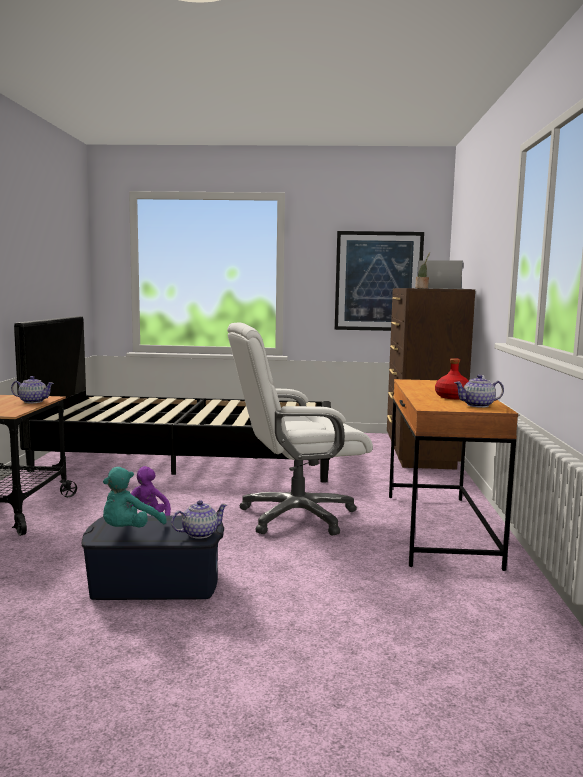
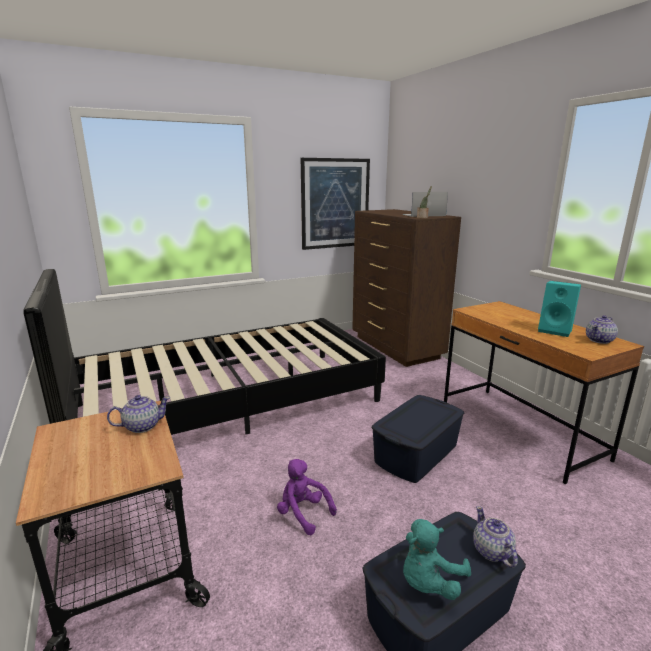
camera: 30 degrees left, 10 degrees up
turquoise plush toy [103,467,167,527] -> turquoise plush toy turned 45 degrees clockwise [403,519,471,600]
teapot [171,500,227,539] -> teapot turned 45 degrees counterclockwise [473,506,518,568]
white office chair [227,322,373,536] -> blue storage box [372,395,464,483]
red bottle [435,358,469,399] -> turquoise speaker [538,281,581,337]

